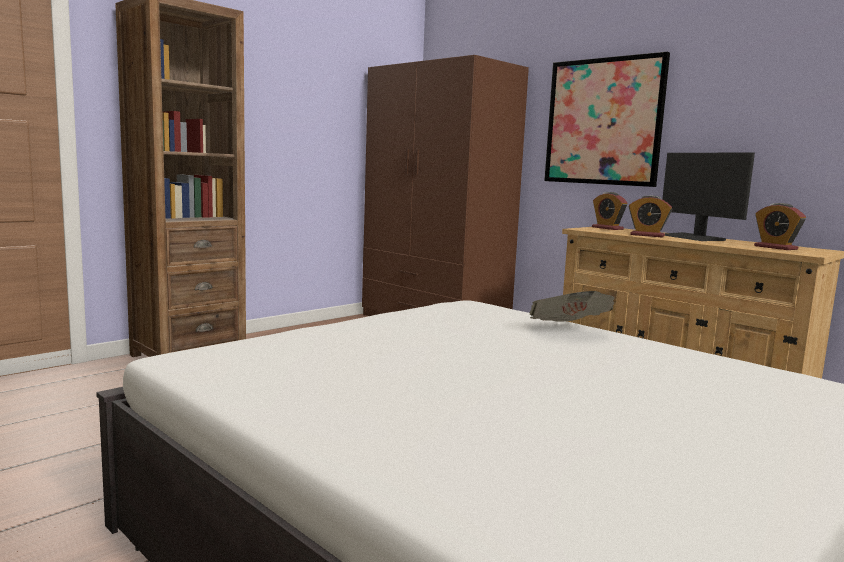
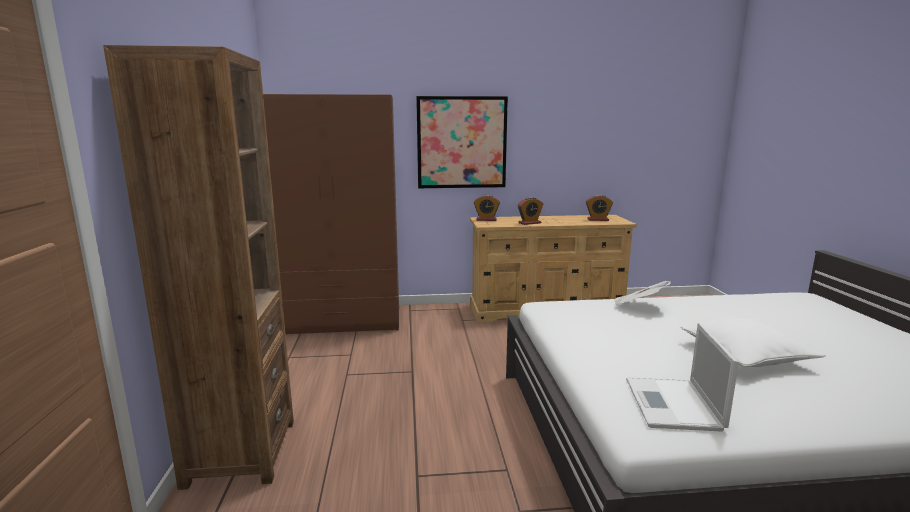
camera: 50 degrees left, 5 degrees up
monitor [662,153,755,241] -> none
none -> laptop [626,323,739,432]
none -> white pillow [680,318,826,367]

